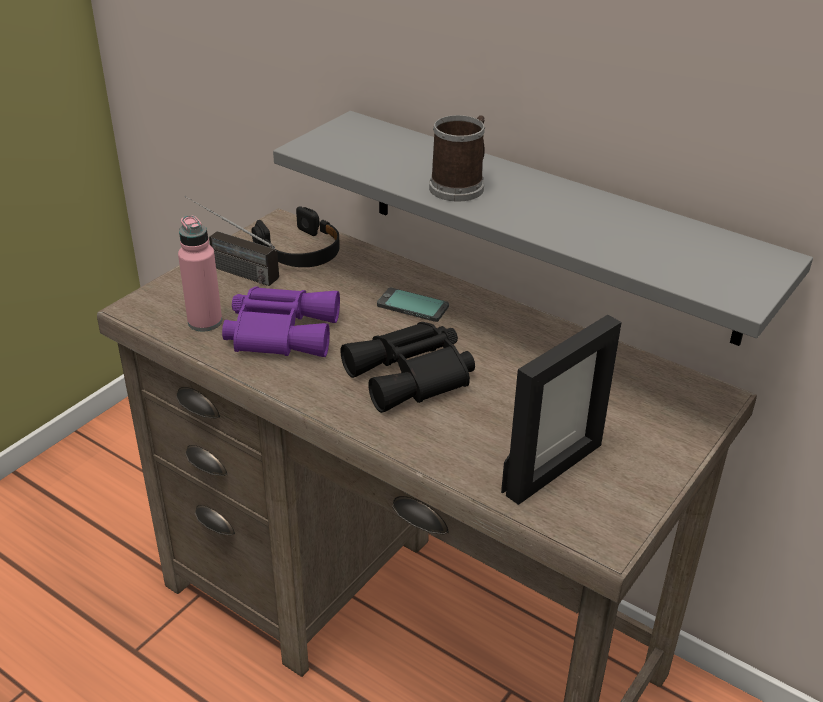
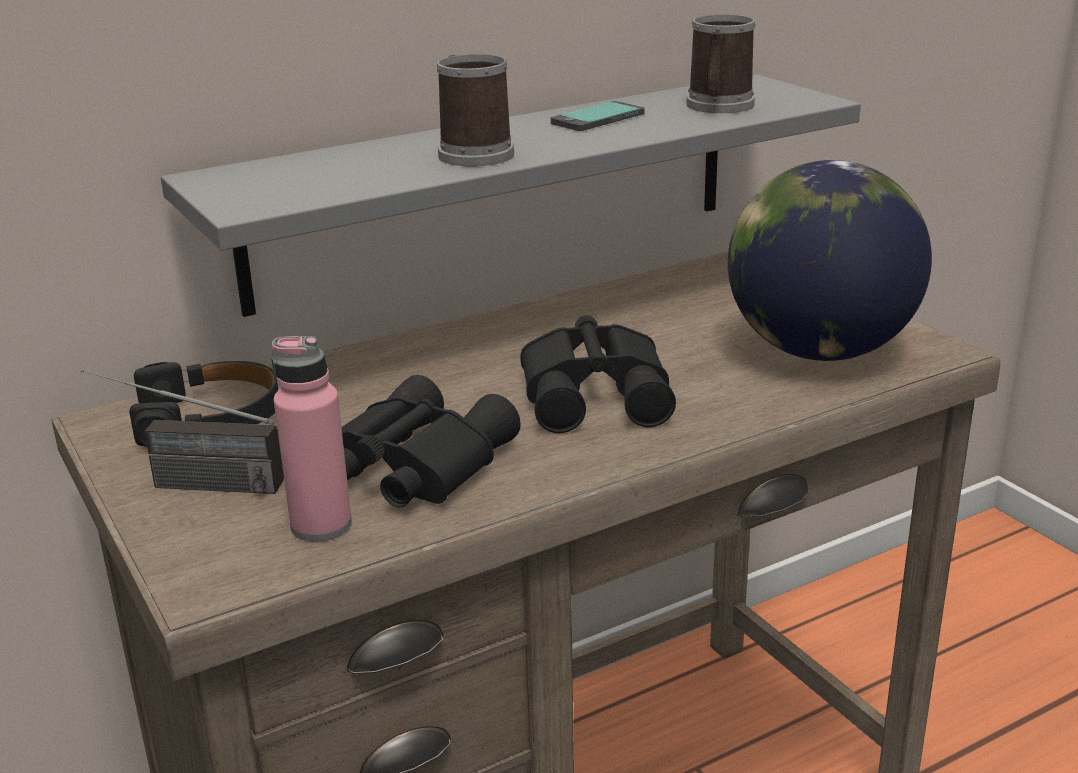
camera: 65 degrees left, 10 degrees down
radio [185,196,279,286] -> radio turned 45 degrees clockwise [80,369,284,494]
purple binoculars [222,286,340,357] -> black binoculars [342,375,521,507]
phone [377,287,449,322] -> phone moved to [551,101,645,131]
picture frame [501,315,622,505] -> globe [728,160,932,361]
none -> mug [686,15,756,113]

